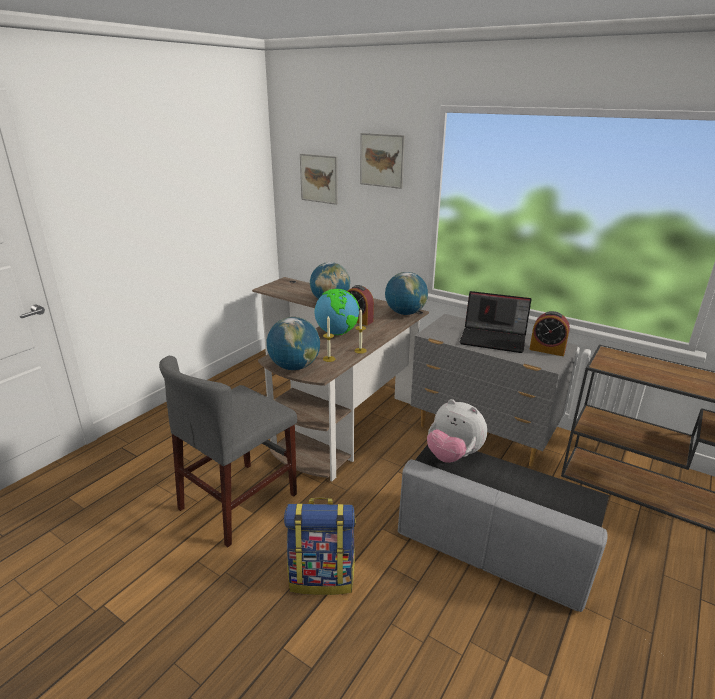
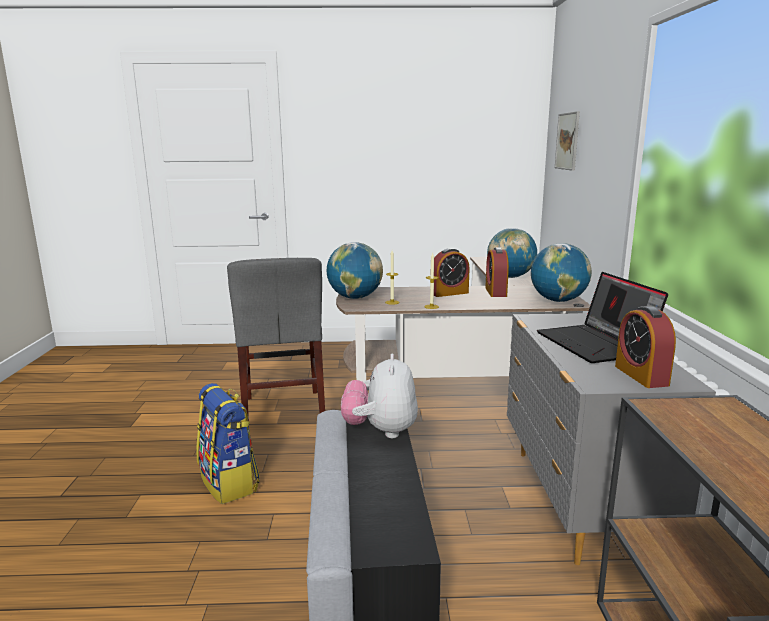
camera: 55 degrees right, 10 degrees down
grey chair [159,356,297,547] -> grey chair turned 105 degrees counterclockwise [227,258,325,421]
globe [314,289,360,335] -> alarm clock [434,248,470,297]
picture [360,133,405,189] -> none

